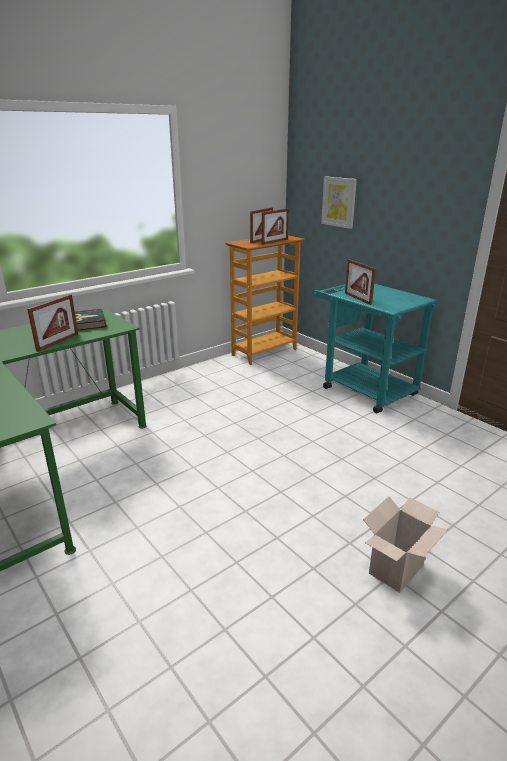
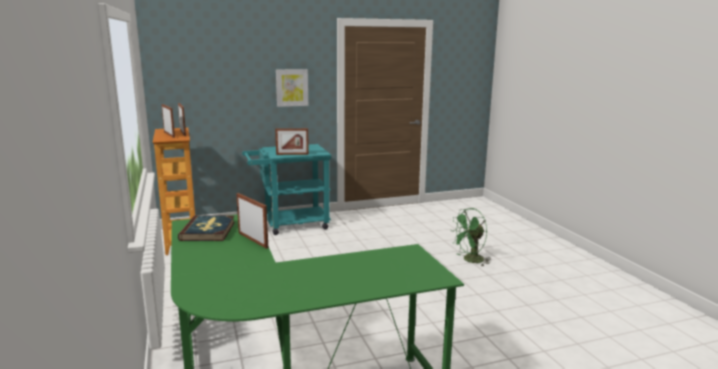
camera: 70 degrees left, 10 degrees down
picture [321,176,357,229] -> picture moved to [276,69,308,107]
cardboard box [363,496,448,593] -> green fan [450,208,490,266]

